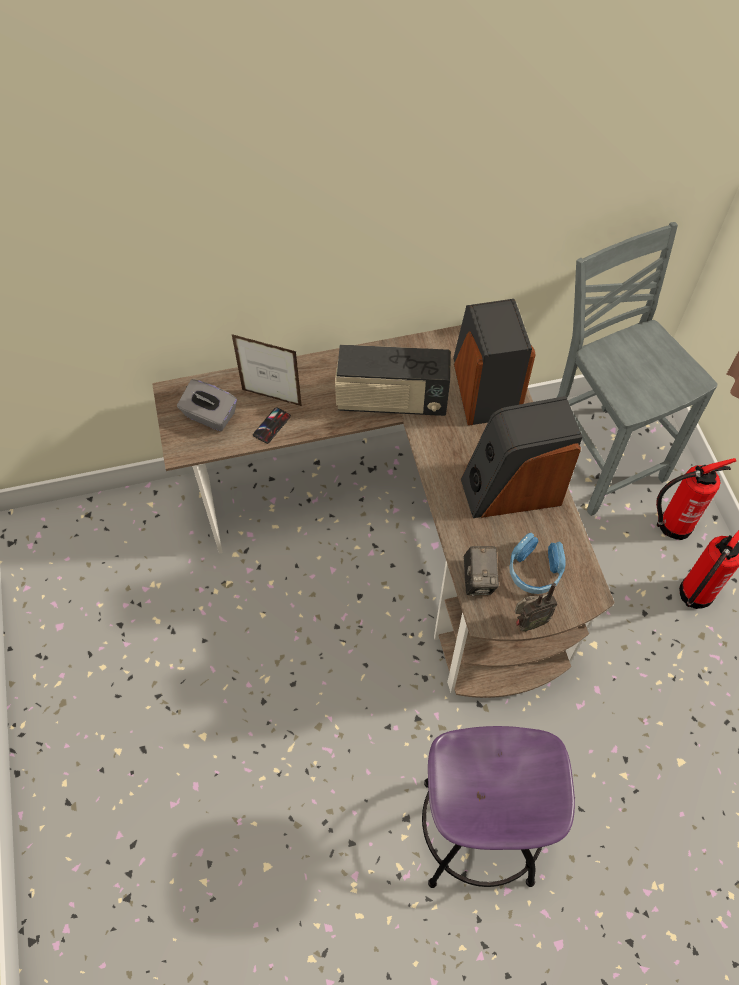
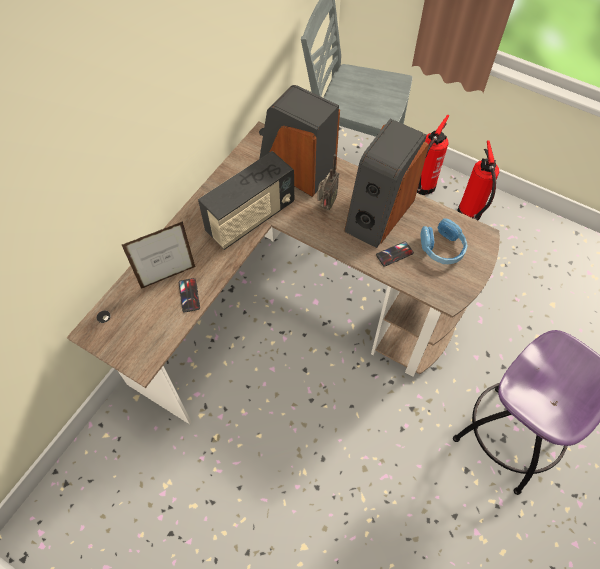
camera: 45 degrees left, 0 degrees up
grey tissue box [177,379,237,431] -> none
camera [463,546,499,597] -> none
radio [514,583,558,631] -> radio moved to [317,154,339,210]
none -> phone [376,241,414,267]

